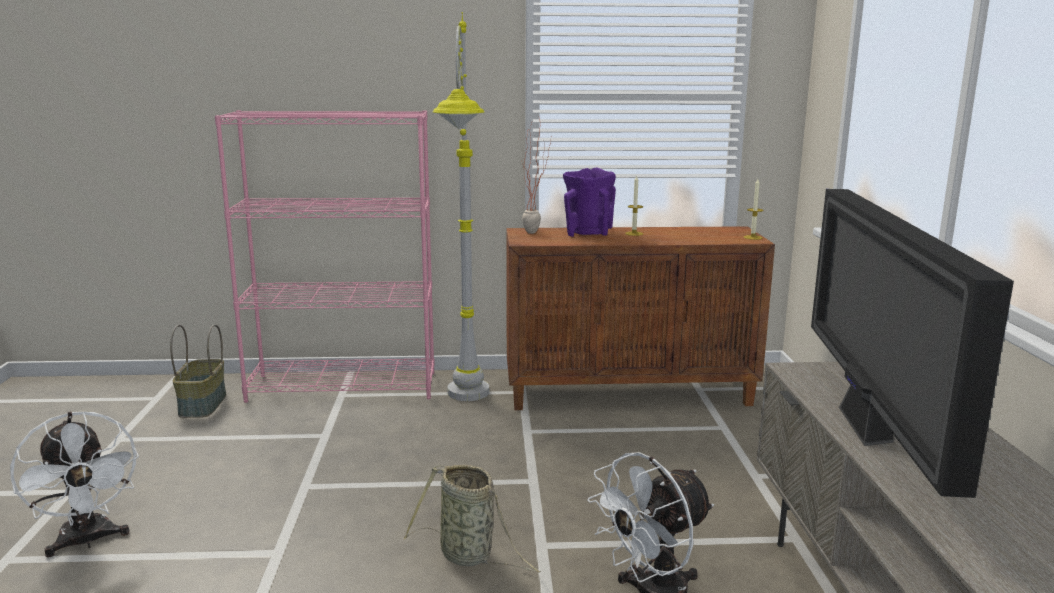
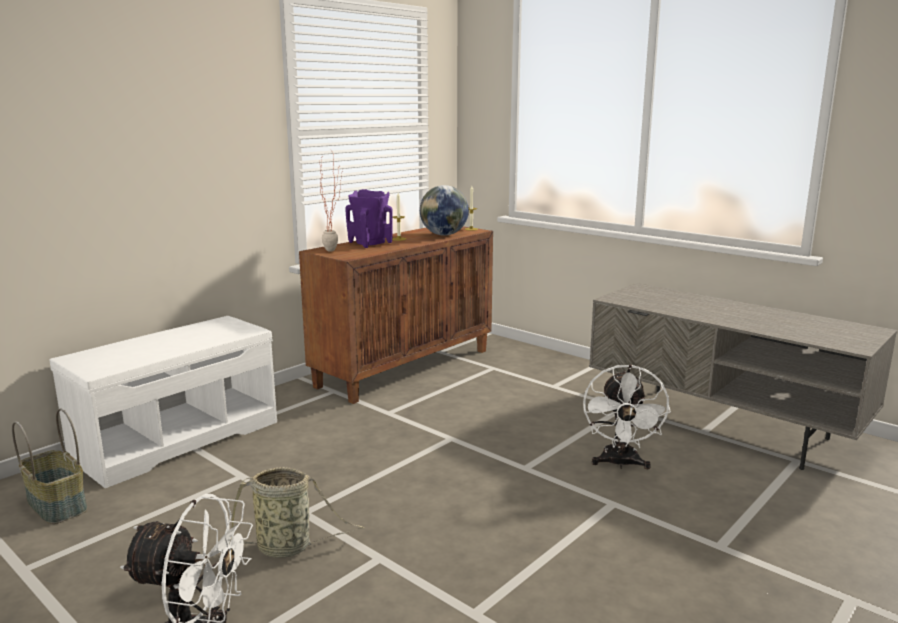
camera: 45 degrees left, 0 degrees up
pink bookcase [215,110,435,403] -> white bench [50,316,277,488]
basket [404,465,541,573] -> basket moved to [231,467,364,558]
grey floor lamp [432,12,489,401] -> none
television [811,189,1014,498] -> none
none -> globe [420,185,469,236]

